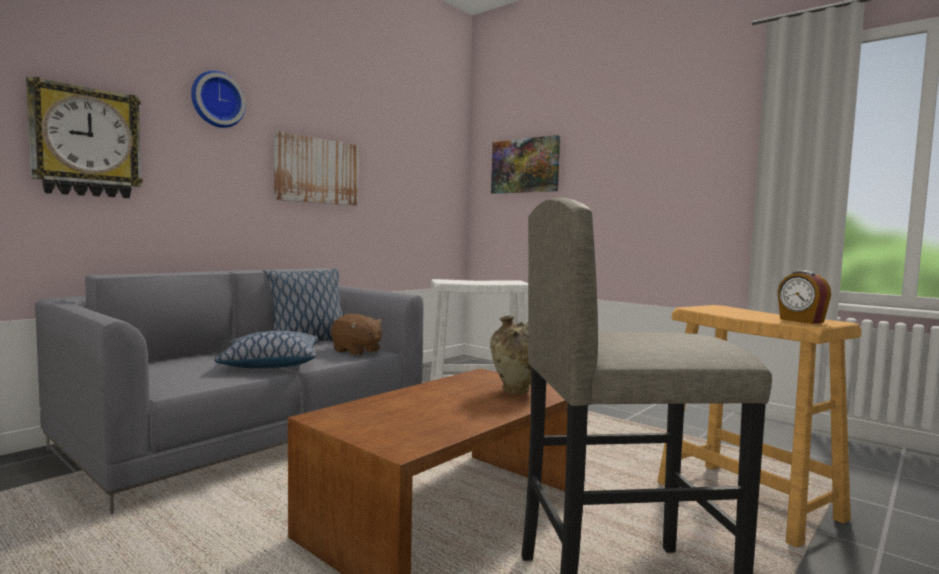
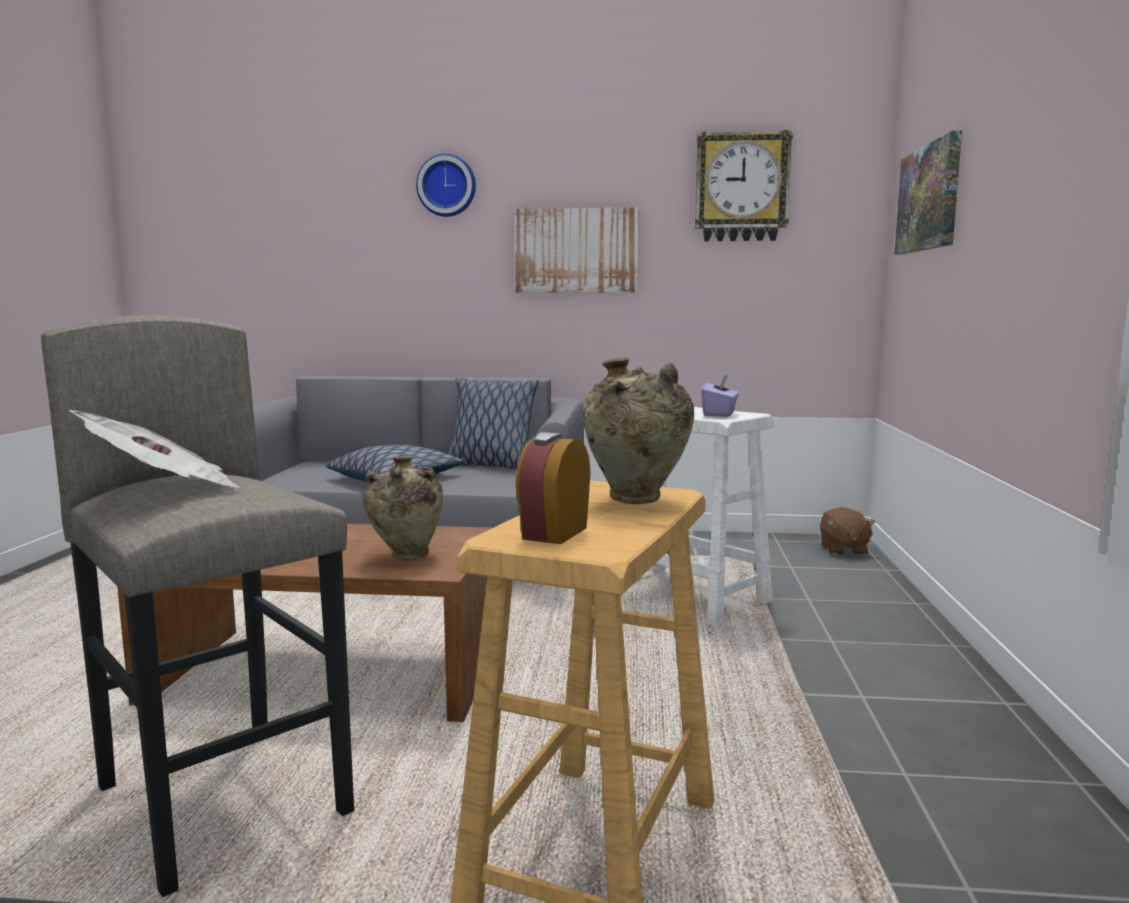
camera: 55 degrees right, 5 degrees up
wall clock [26,76,143,198] -> wall clock moved to [695,130,793,241]
brown plush toy [331,314,383,356] -> brown plush toy moved to [820,507,875,555]
none -> newspaper [69,410,240,488]
none -> beige vase [582,357,694,504]
none -> purple tissue box [701,374,739,417]

